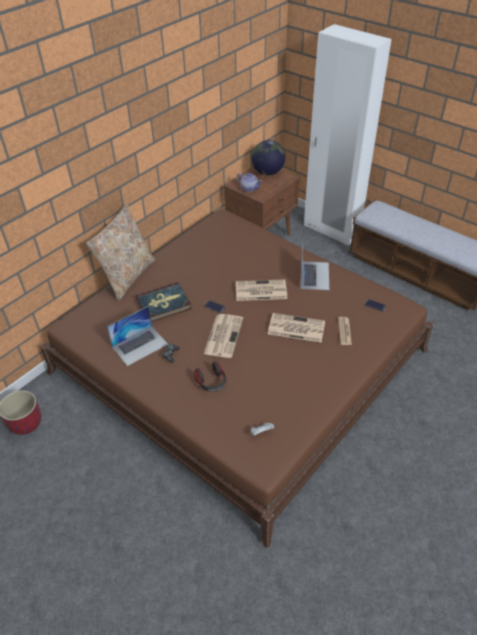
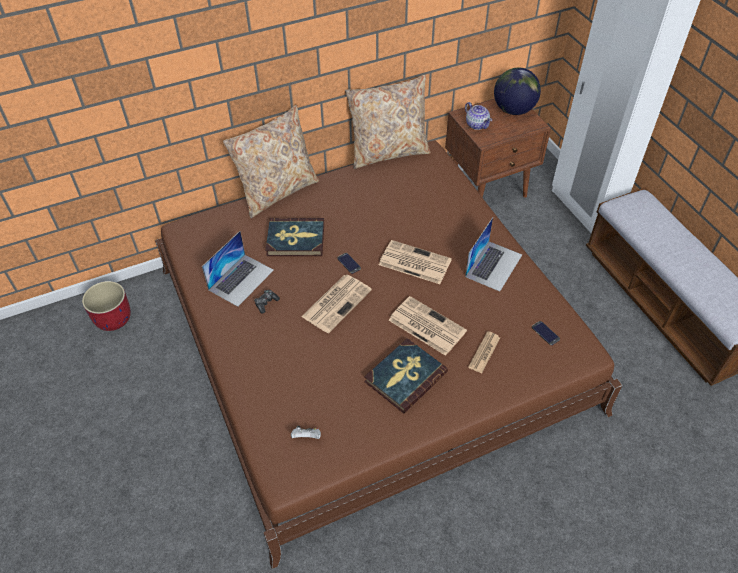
camera: 25 degrees right, 5 degrees up
laptop [107,306,168,366] -> laptop turned 45 degrees counterclockwise [202,231,274,307]
headphones [194,361,226,391] -> none
none -> beige pillow [345,75,431,169]
none -> book [364,338,448,413]

